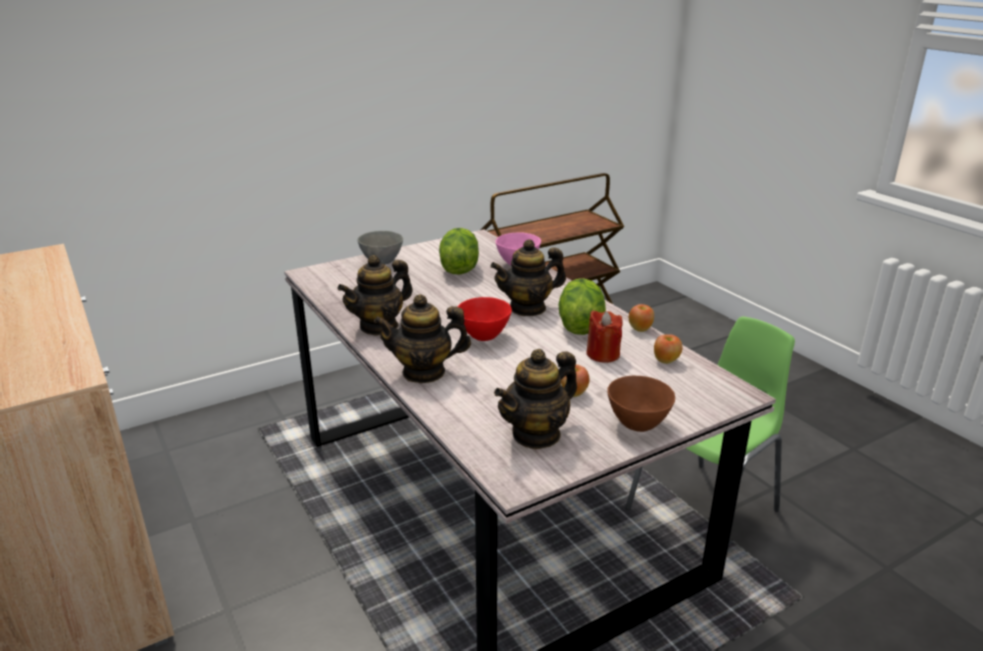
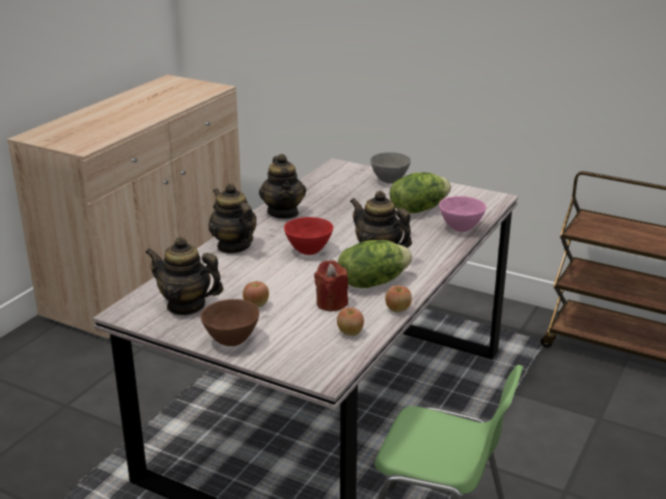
camera: 60 degrees right, 0 degrees up
teapot [338,255,413,336] -> teapot turned 120 degrees counterclockwise [259,154,306,219]

